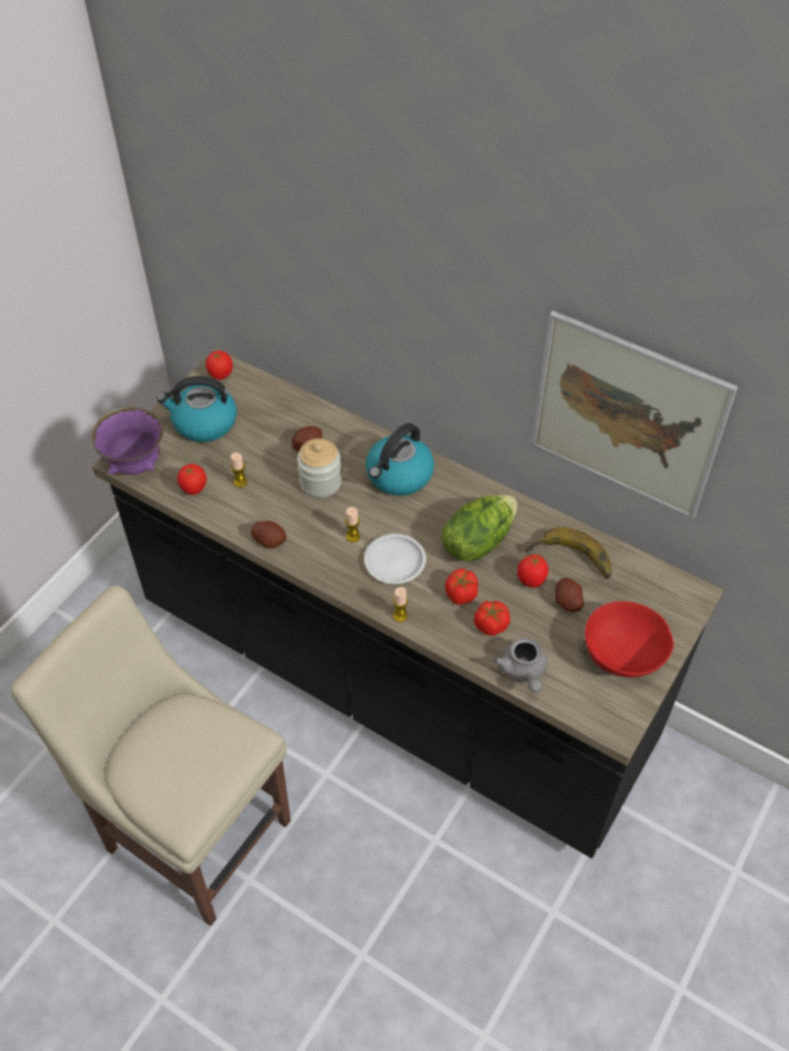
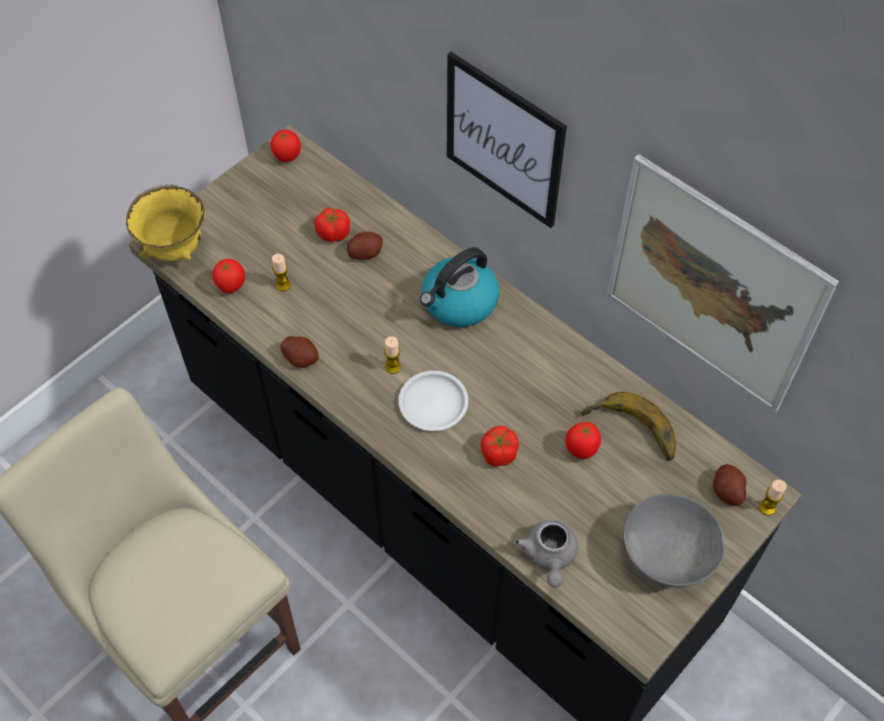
camera: 10 degrees right, 5 degrees up
purple bowl [92,407,163,475] -> yellow bowl [126,185,206,261]
kettle [157,376,237,442] -> none
jar [297,438,342,498] -> none
candle [393,587,408,622] -> candle moved to [759,479,787,515]
lettuce [441,494,517,561] -> none
tomato [474,601,510,636] -> tomato moved to [315,208,350,242]
potato [555,578,584,612] -> potato moved to [713,464,746,506]
red bowl [585,601,674,678] -> grey bowl [623,494,725,587]
none -> picture [447,52,567,228]

